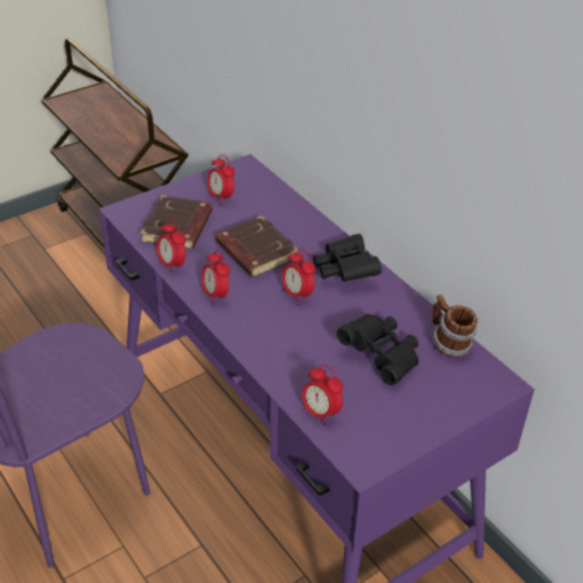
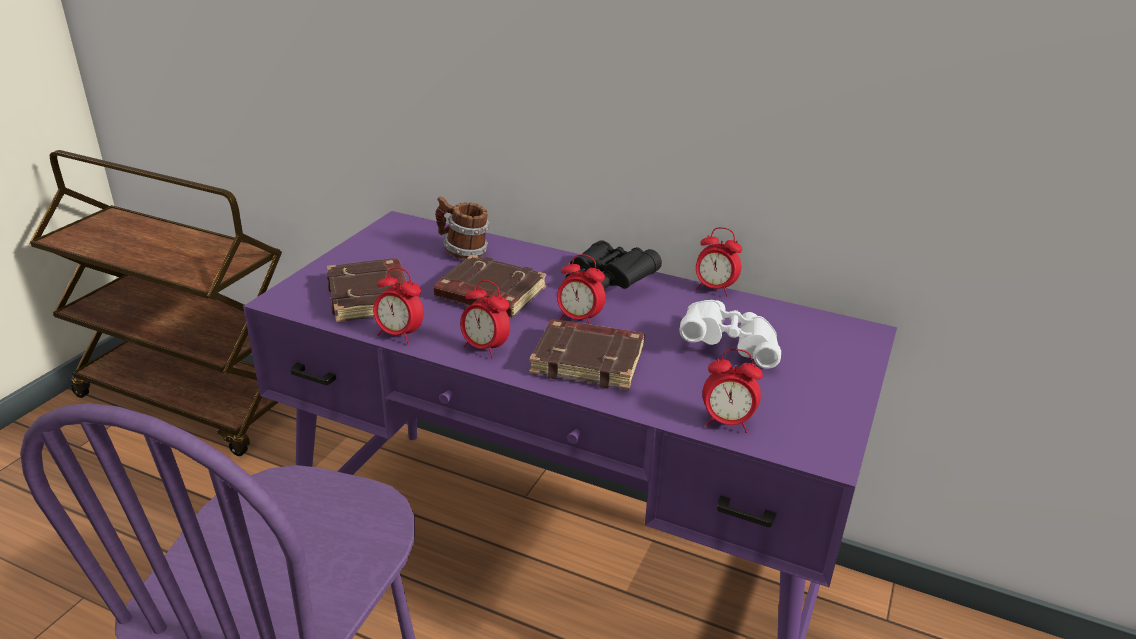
camera: 30 degrees left, 10 degrees down
alarm clock [207,154,235,205] -> alarm clock moved to [696,227,742,297]
black binoculars [337,314,419,385] -> white binoculars [679,300,781,369]
mug [432,294,478,358] -> mug moved to [435,196,489,260]
none -> brown book [529,319,645,390]

